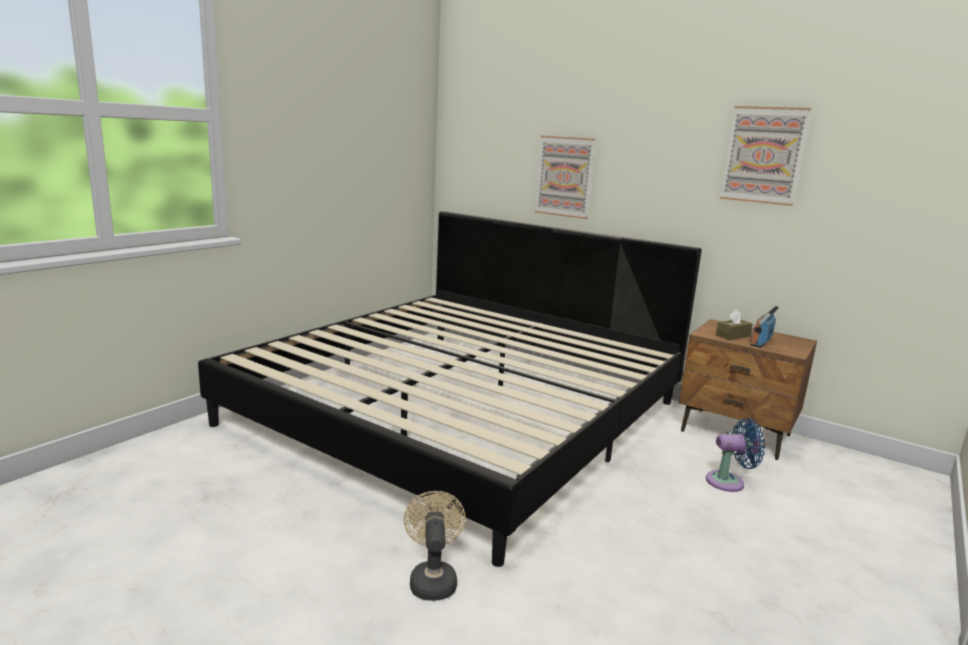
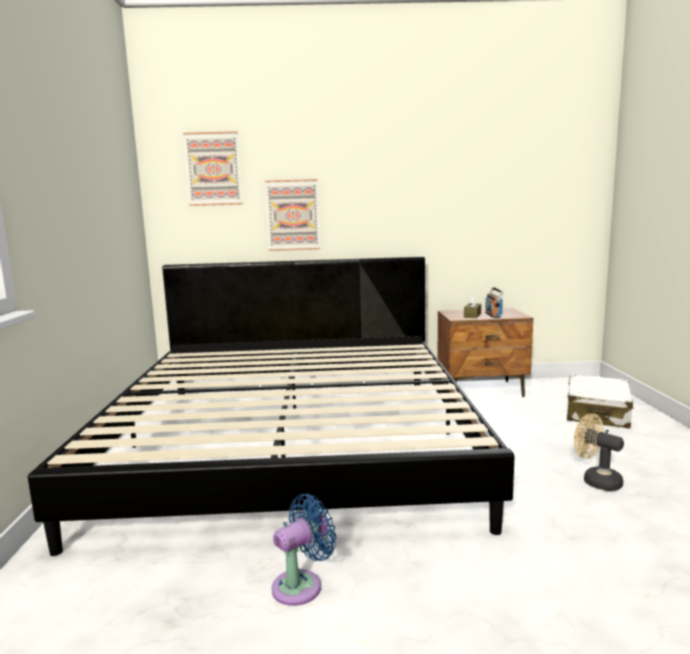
camera: 35 degrees left, 5 degrees down
beige fan [404,491,466,601] -> beige fan moved to [574,413,624,491]
blue fan [706,418,765,492] -> blue fan moved to [272,494,337,606]
picture [720,106,811,206] -> picture moved to [183,131,243,206]
none -> white suitcase [567,374,634,429]

